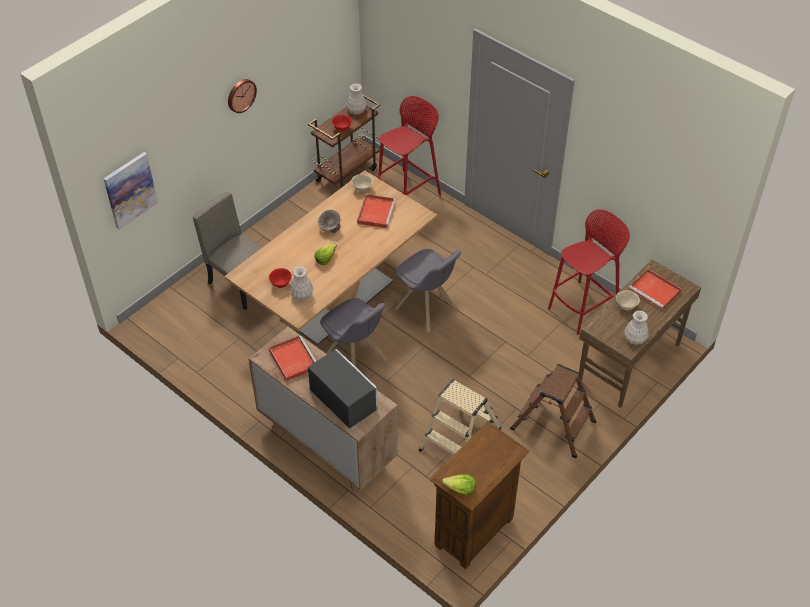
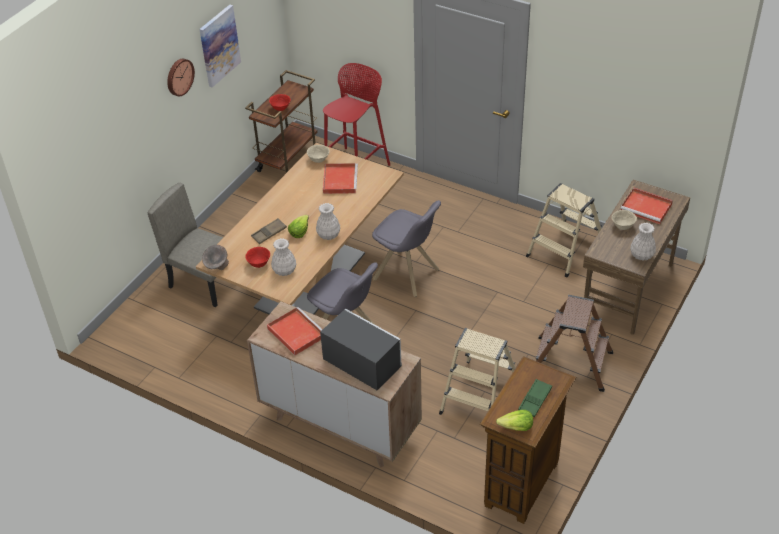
camera: 10 degrees left, 5 degrees down
picture [104,152,158,230] -> picture moved to [199,5,241,87]
grey bowl [318,210,341,233] -> grey bowl moved to [202,245,229,270]
white vase [347,83,367,114] -> white vase moved to [316,203,340,240]
red stool [548,209,630,335] -> beige step ladder [526,183,602,278]
none -> brown tray [251,218,287,244]
none -> green tray [518,379,552,417]

